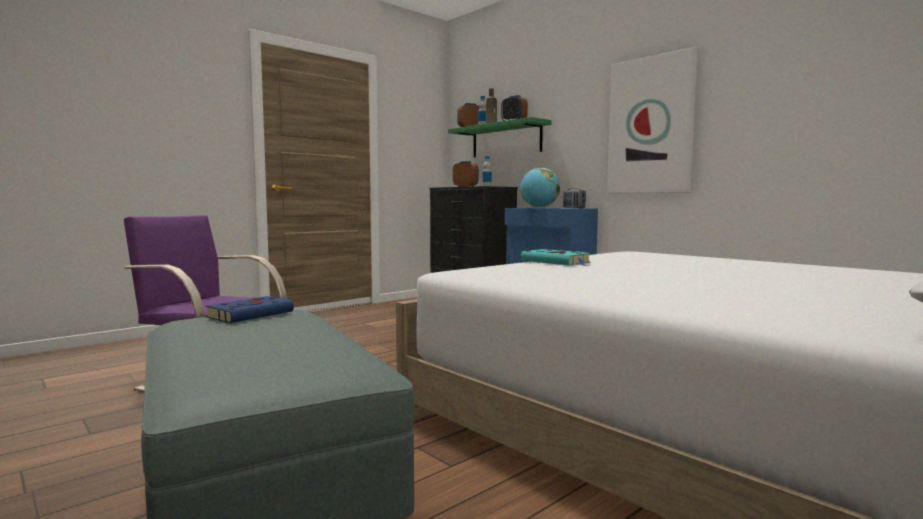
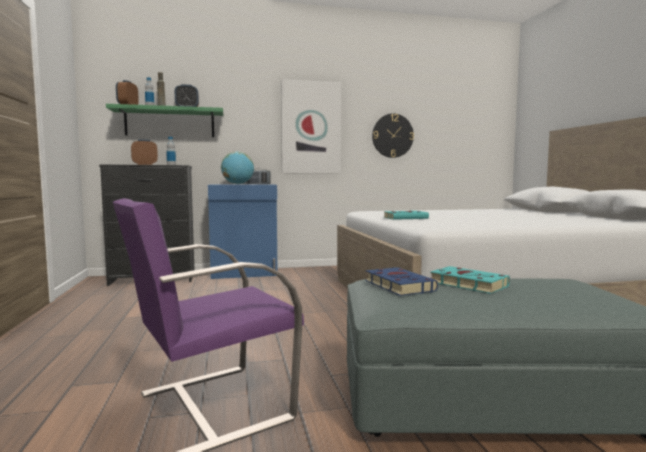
camera: 60 degrees left, 0 degrees up
none -> wall clock [372,113,414,158]
none -> turquoise book [430,266,510,294]

